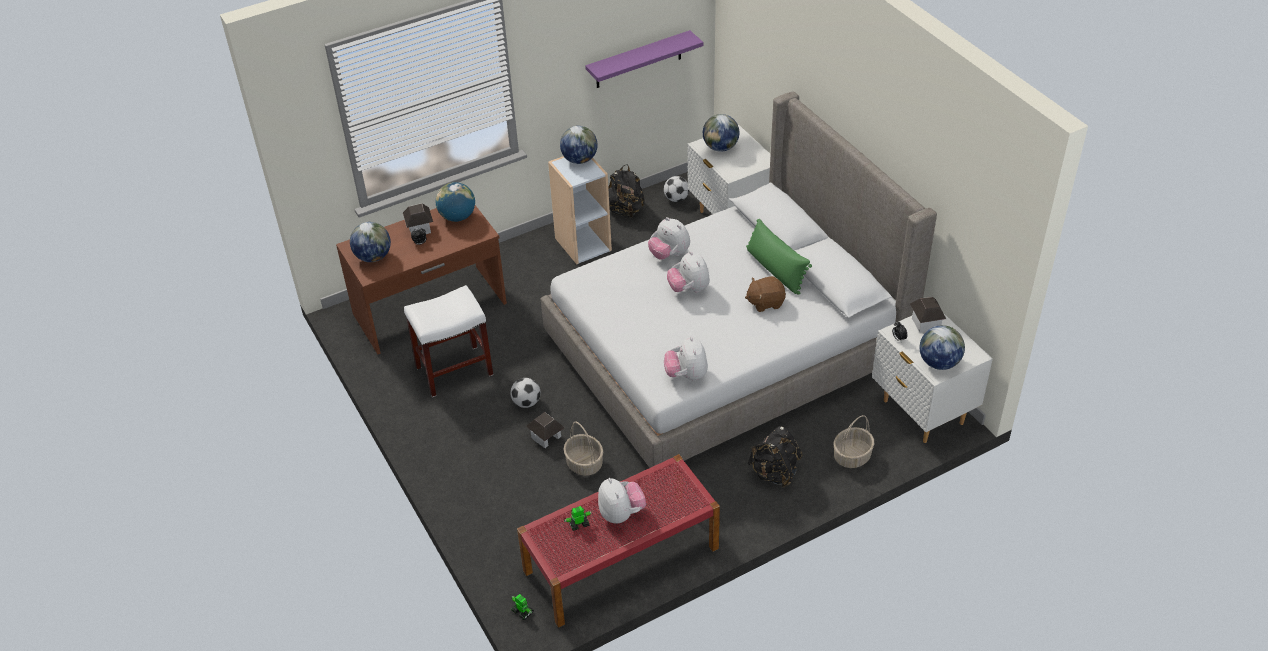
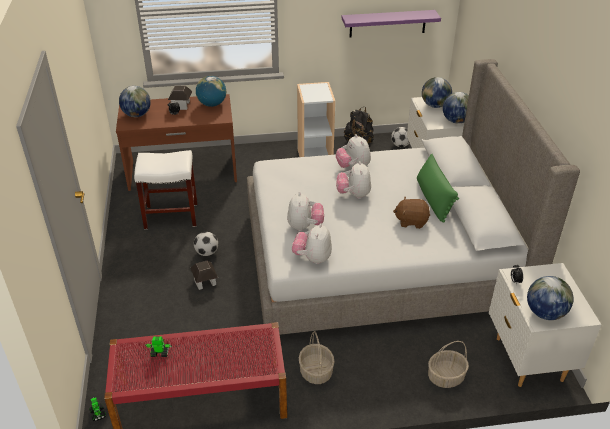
camera: 20 degrees right, 5 degrees down
globe [560,126,598,164] -> globe moved to [443,92,469,124]
basket [564,421,603,476] -> basket moved to [299,331,334,384]
plush toy [598,478,646,524] -> plush toy moved to [287,192,324,231]
black backpack [748,426,802,488] -> none
toy house [910,297,946,333] -> none

